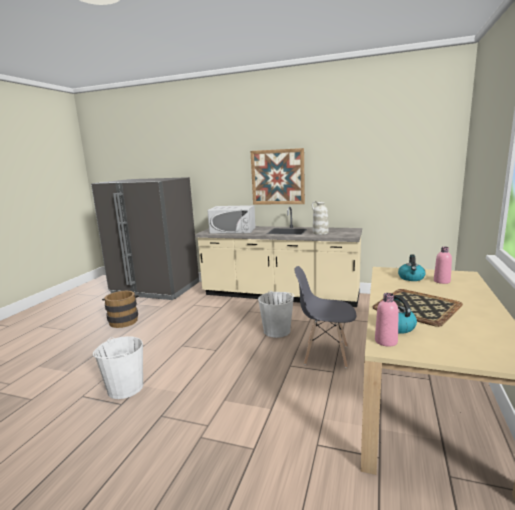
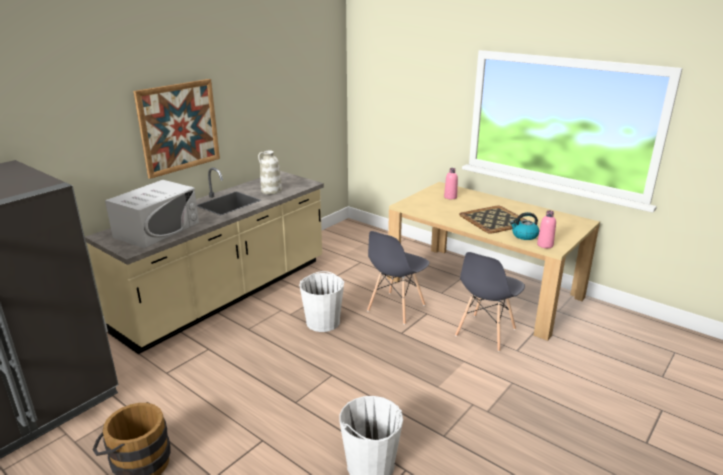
camera: 70 degrees left, 10 degrees up
kettle [398,254,426,281] -> none
none -> grey chair [455,252,525,352]

